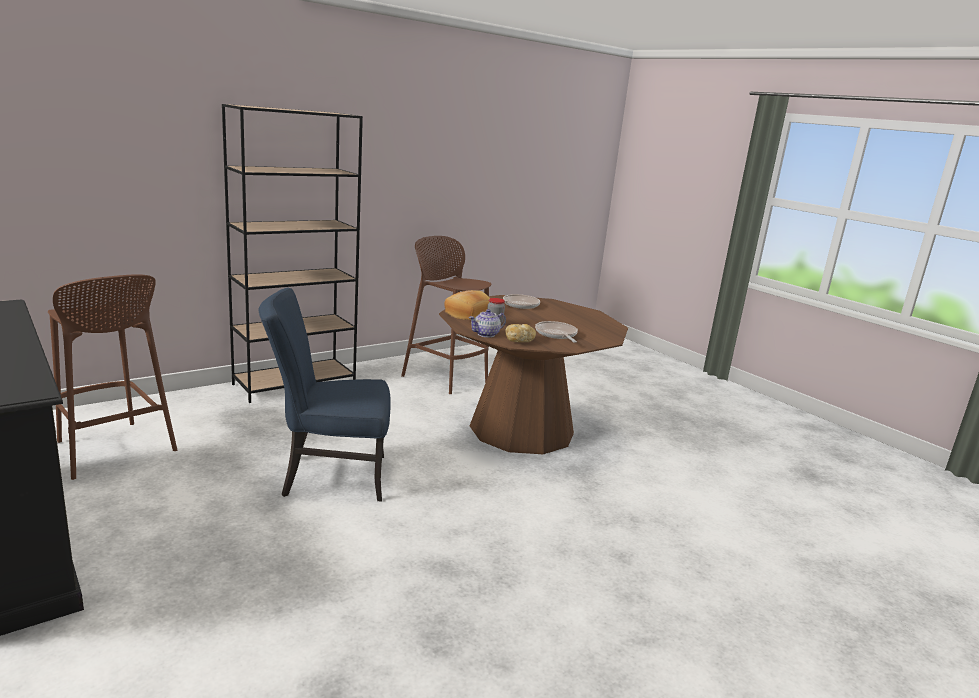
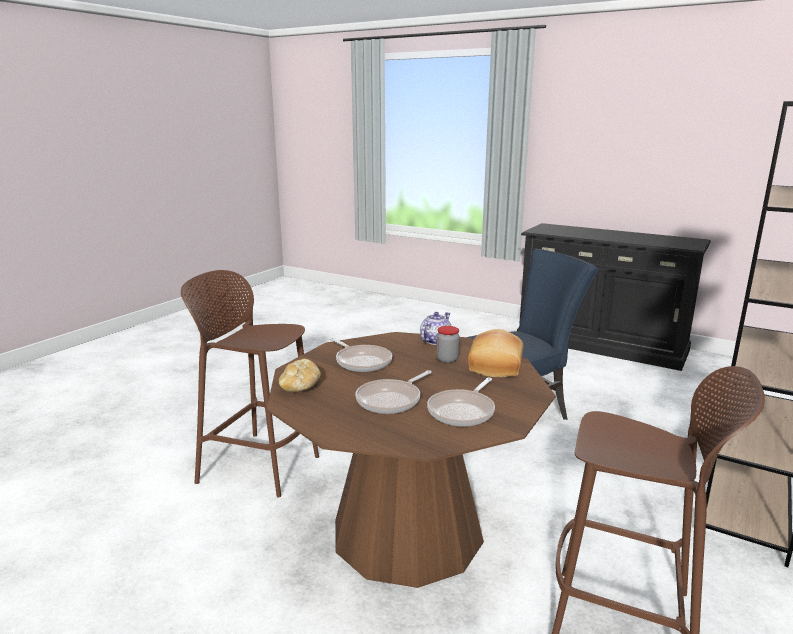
camera: 160 degrees right, 0 degrees up
brown stool [48,274,177,480] -> brown stool moved to [181,270,319,498]
bread [505,324,536,342] -> bread moved to [279,359,321,392]
none -> frying pan [355,370,432,414]

